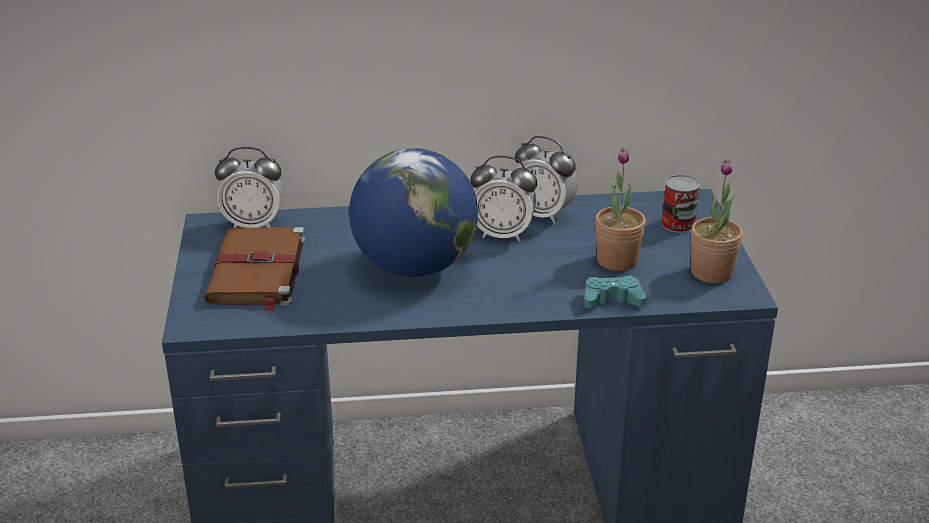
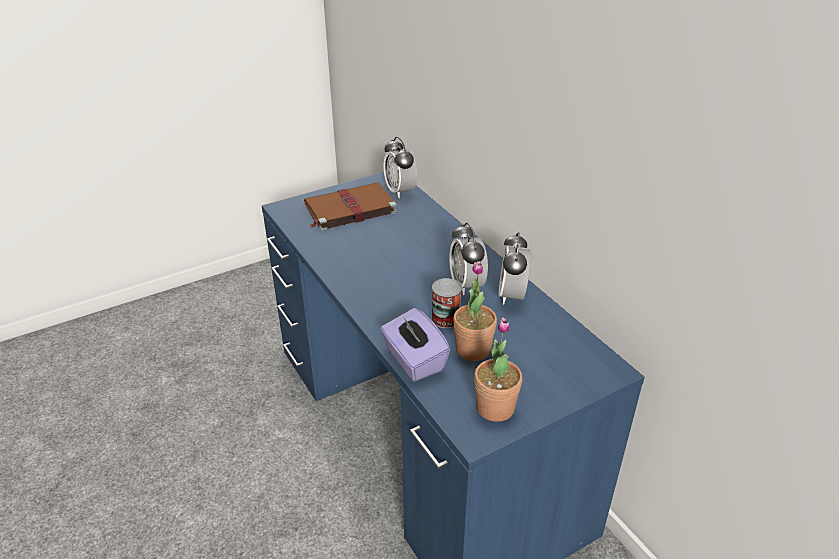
camera: 65 degrees right, 5 degrees up
globe [349,148,478,277] -> none
turquoise game controller [584,276,646,308] -> purple tissue box [381,308,450,382]
can [661,175,700,233] -> can moved to [432,278,462,328]

